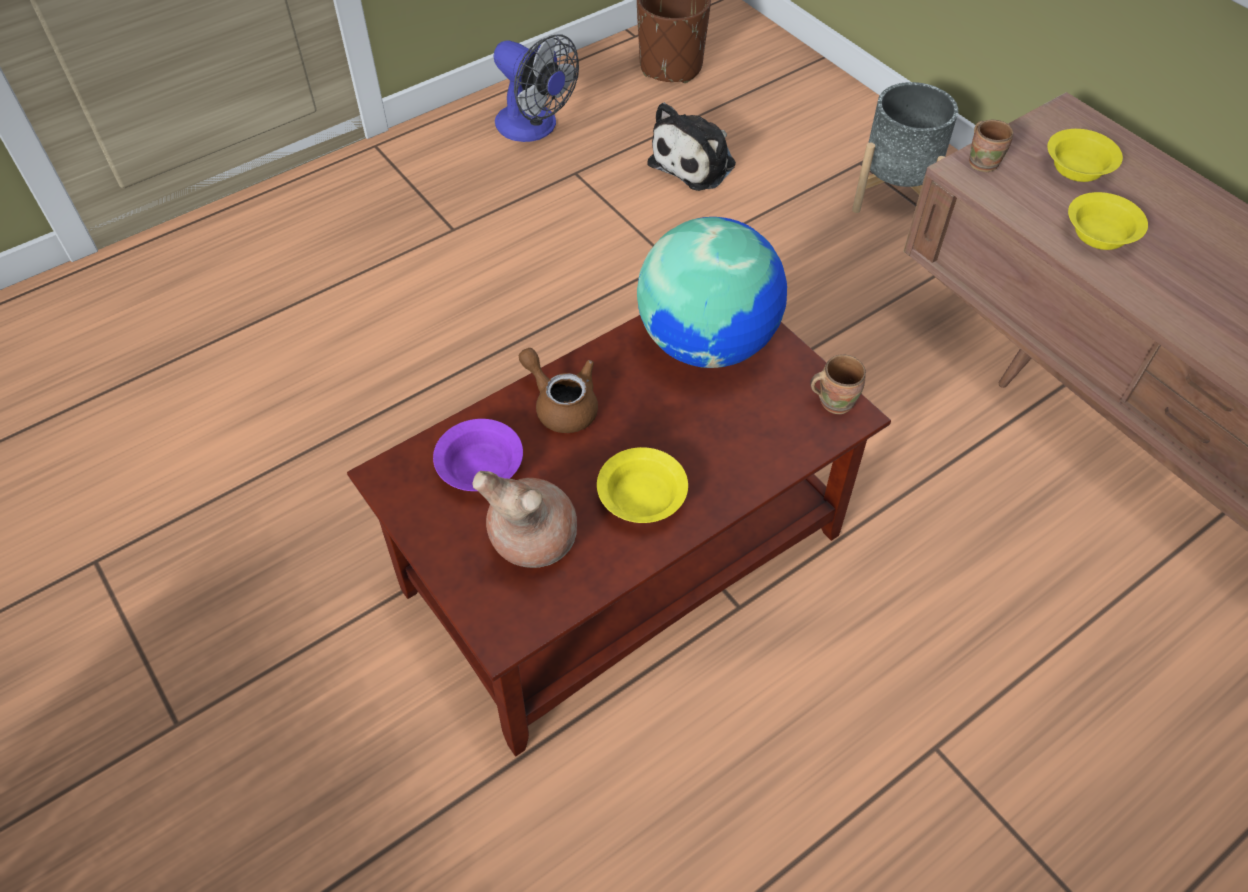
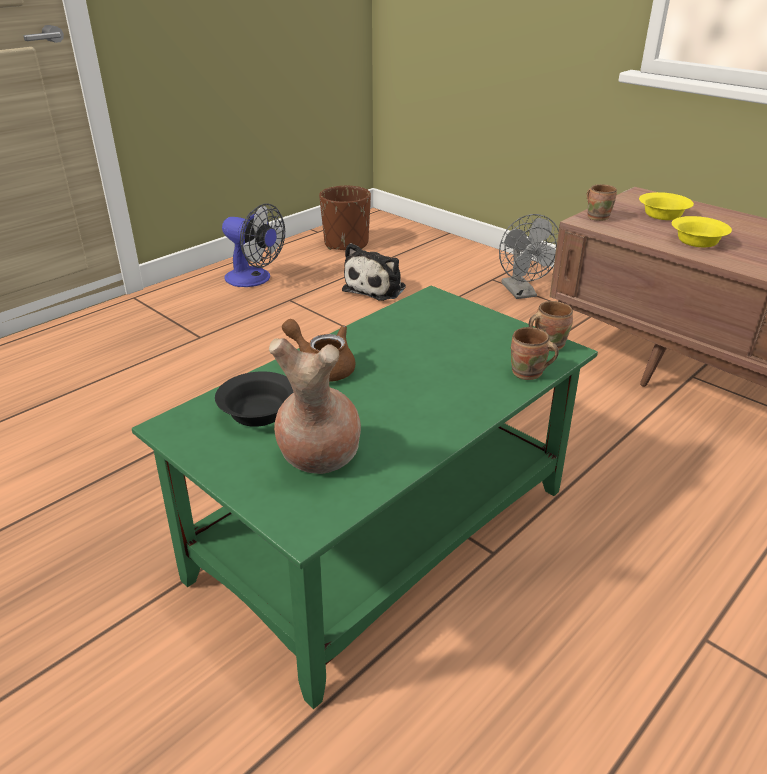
camera: 10 degrees left, 20 degrees down
brown coffee table [347,315,891,756] -> green coffee table [132,286,598,709]
purple bowl [433,419,523,491] -> black bowl [215,371,294,427]
yellow bowl [597,447,688,523] -> none
globe [637,217,787,368] -> none
grey planter [852,82,958,213] -> grey fan [499,214,559,299]
none -> brown mug [511,327,559,380]

